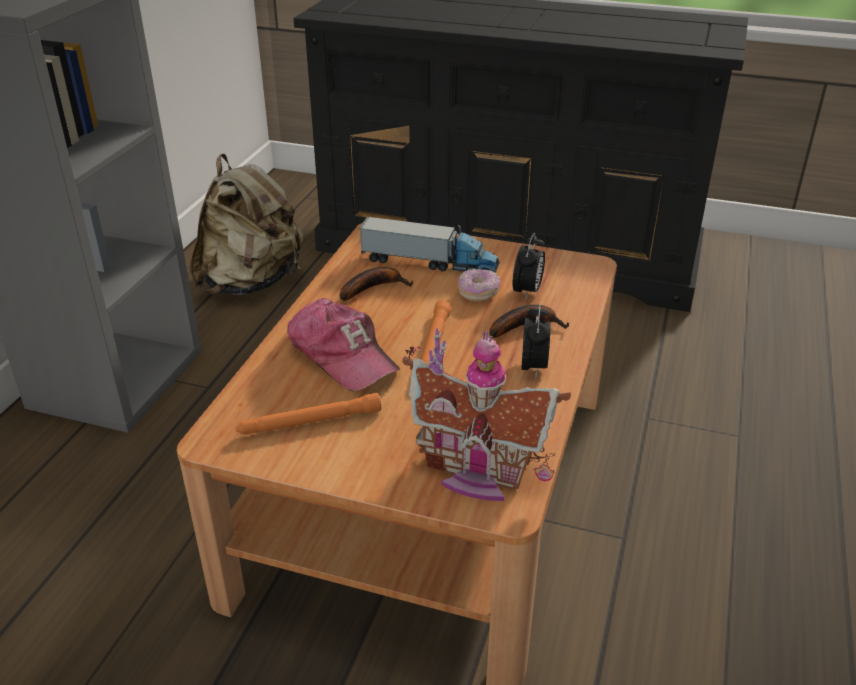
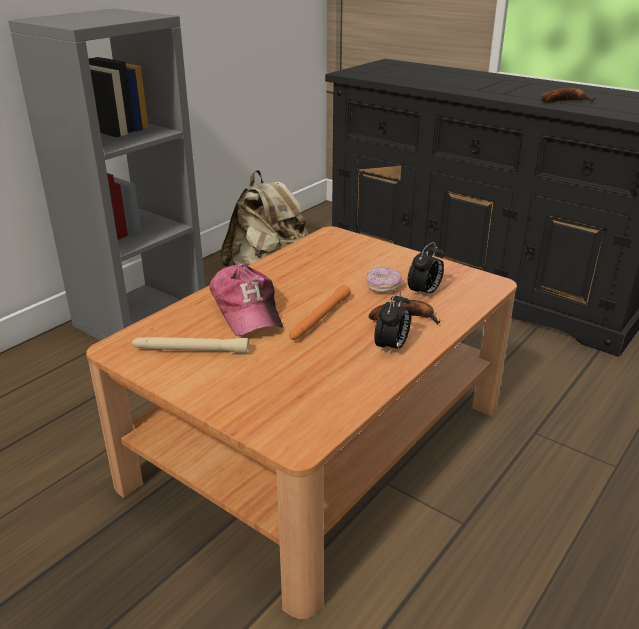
camera: 20 degrees right, 5 degrees down
orange flashlight [235,393,381,435] -> beige flashlight [132,337,249,354]
banana [340,267,414,301] -> banana moved to [540,88,596,103]
toy truck [359,217,500,273] -> none
toy house [403,328,571,501] -> none

